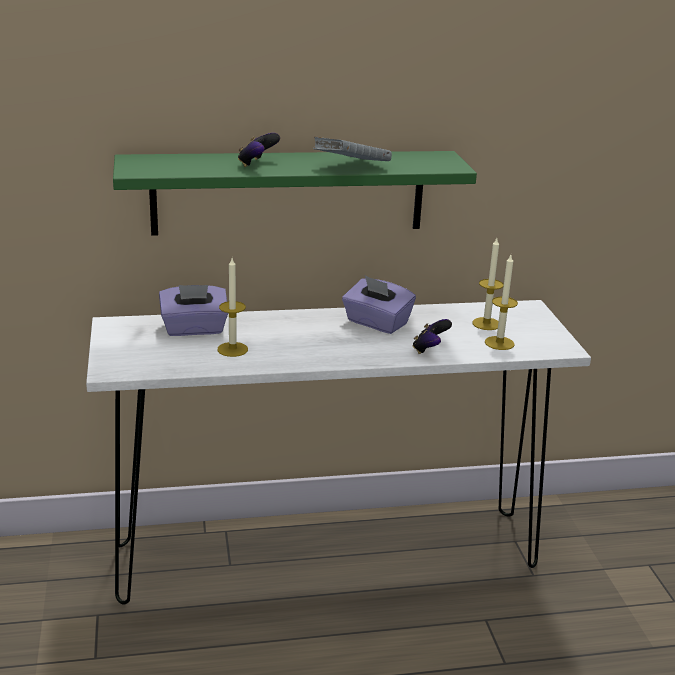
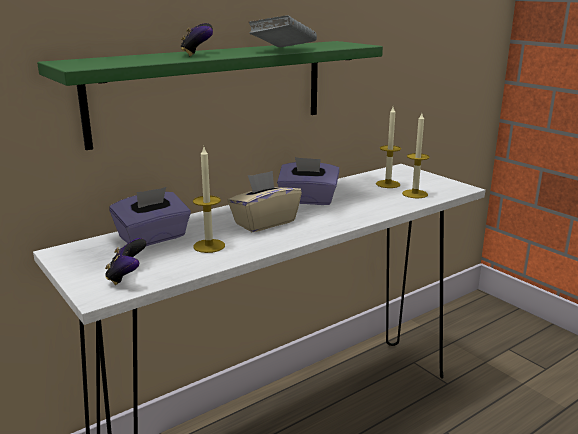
camera: 25 degrees left, 5 degrees down
game controller [413,319,452,354] -> game controller moved to [105,238,147,285]
none -> beige tissue box [227,171,302,232]

